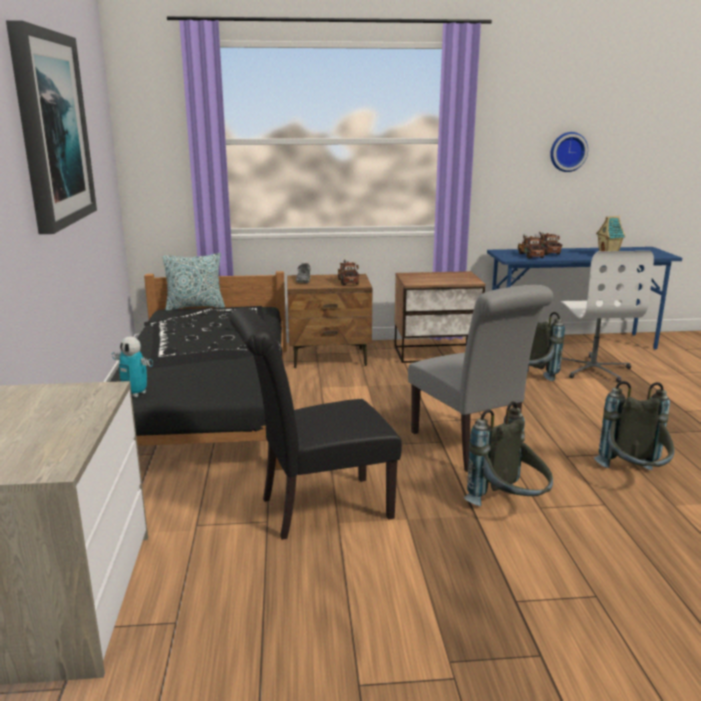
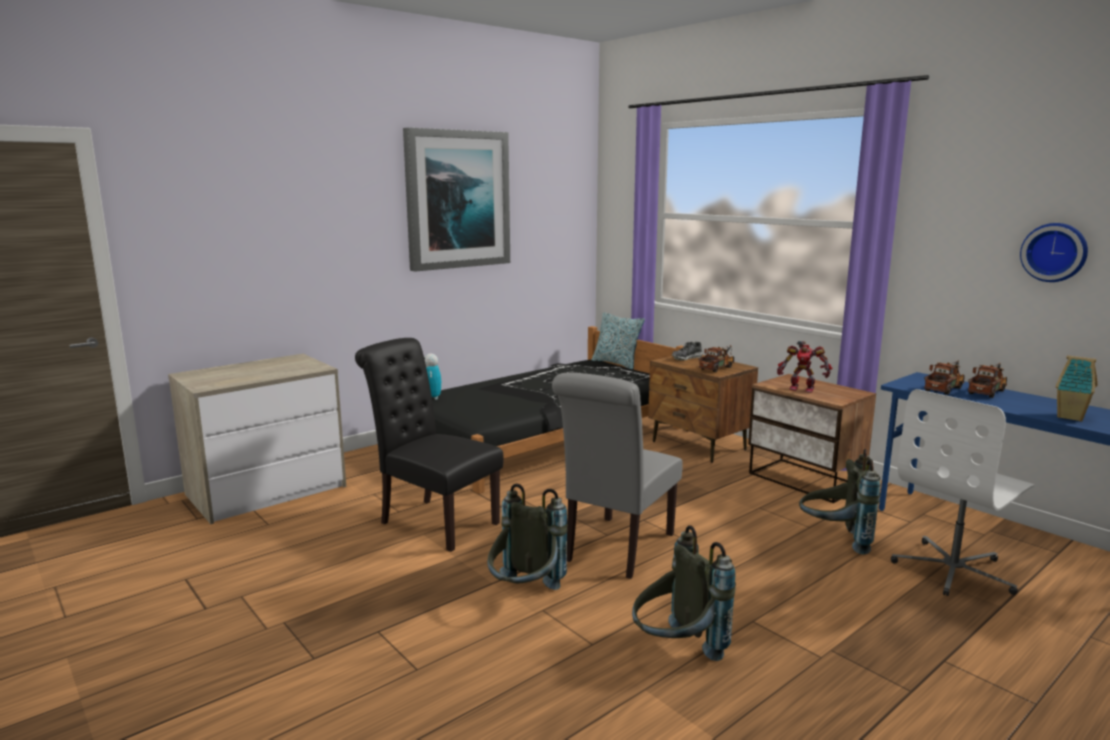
camera: 55 degrees right, 5 degrees down
none -> toy robot [777,341,832,393]

